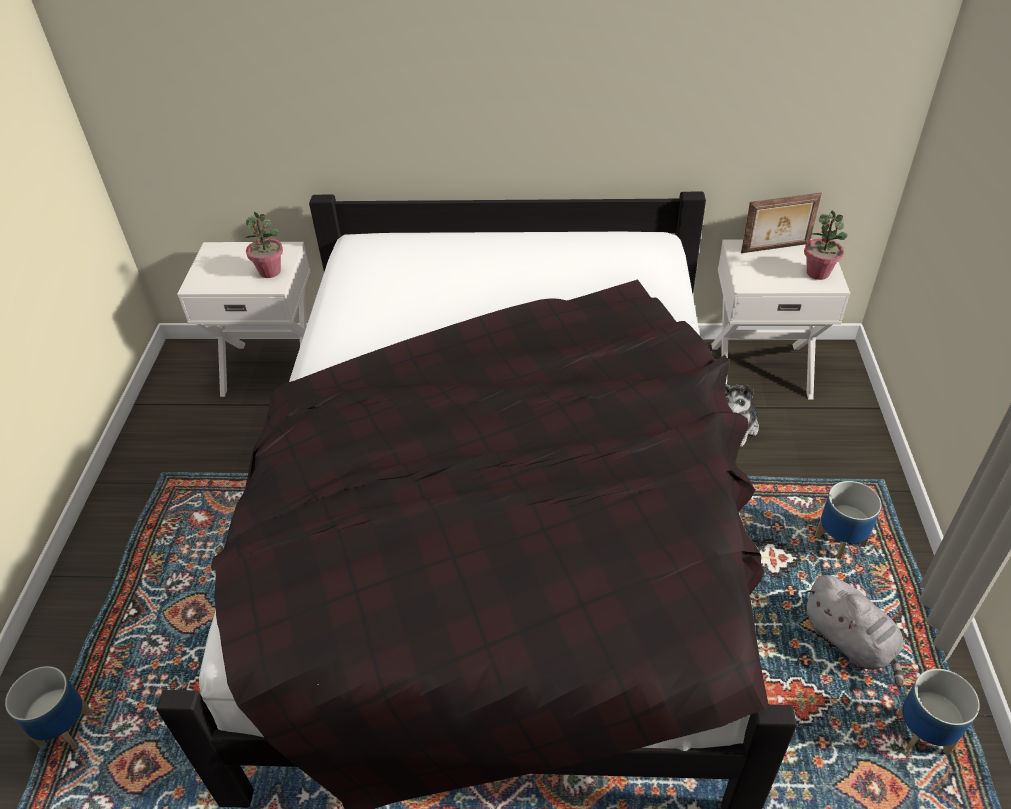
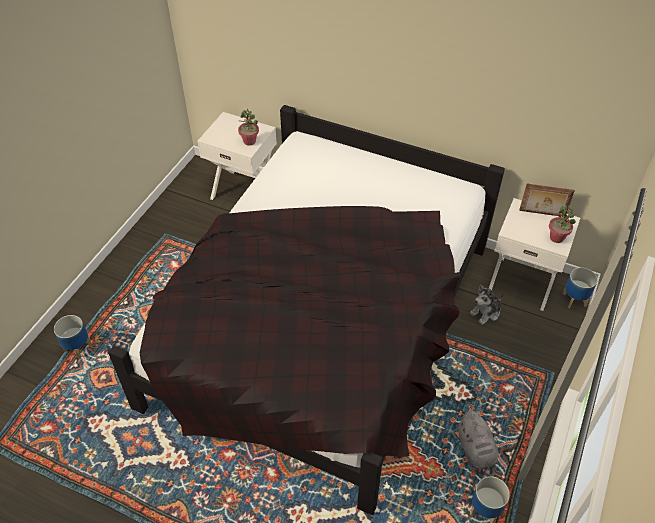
camera: 20 degrees right, 5 degrees up
planter [815,481,881,560] -> planter moved to [563,267,598,308]

